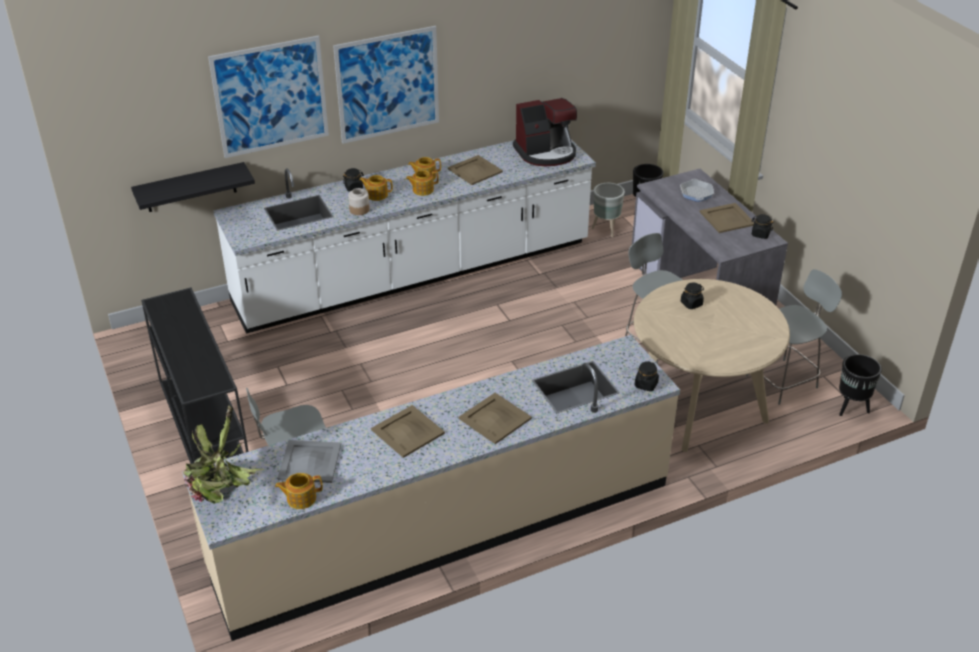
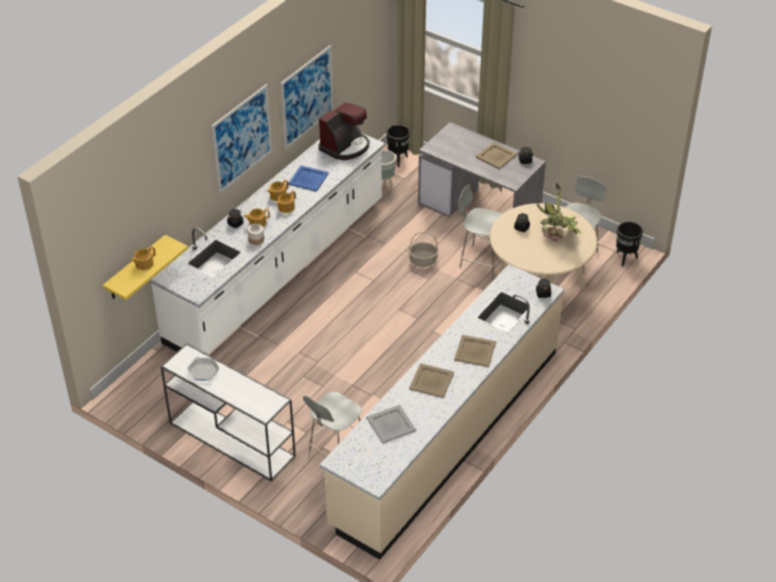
camera: 30 degrees left, 5 degrees up
black shelf [131,162,255,212] -> yellow shelf [103,235,188,300]
black console table [141,287,249,464] -> white console table [161,343,296,481]
potted plant [183,405,265,504] -> potted plant moved to [536,183,582,242]
picture [208,35,329,158] -> picture moved to [281,45,333,150]
teapot [275,473,323,509] -> teapot moved to [130,246,155,270]
beige tray [448,155,503,185] -> blue tray [288,166,329,192]
frying pan [680,179,714,202] -> frying pan moved to [187,357,220,381]
none -> basket [409,232,438,267]

